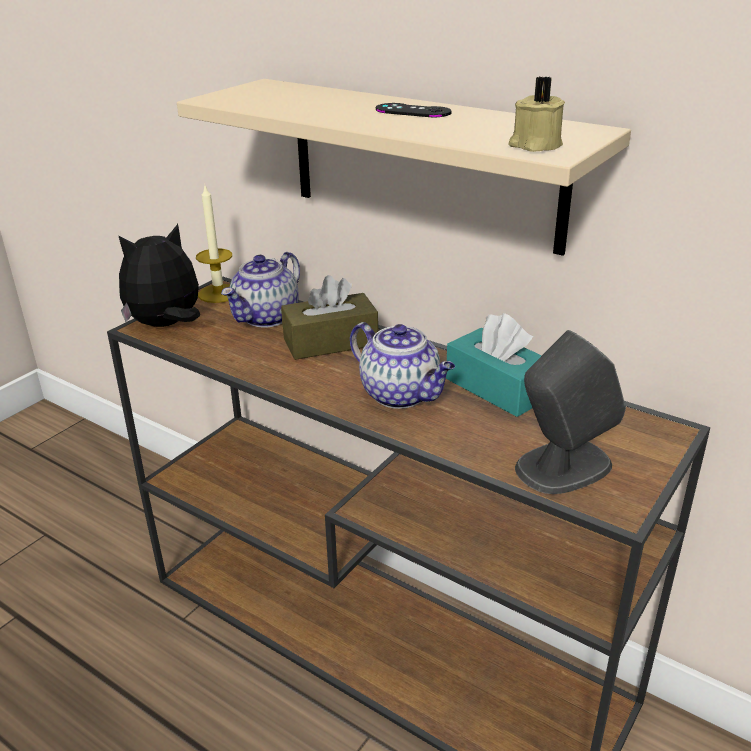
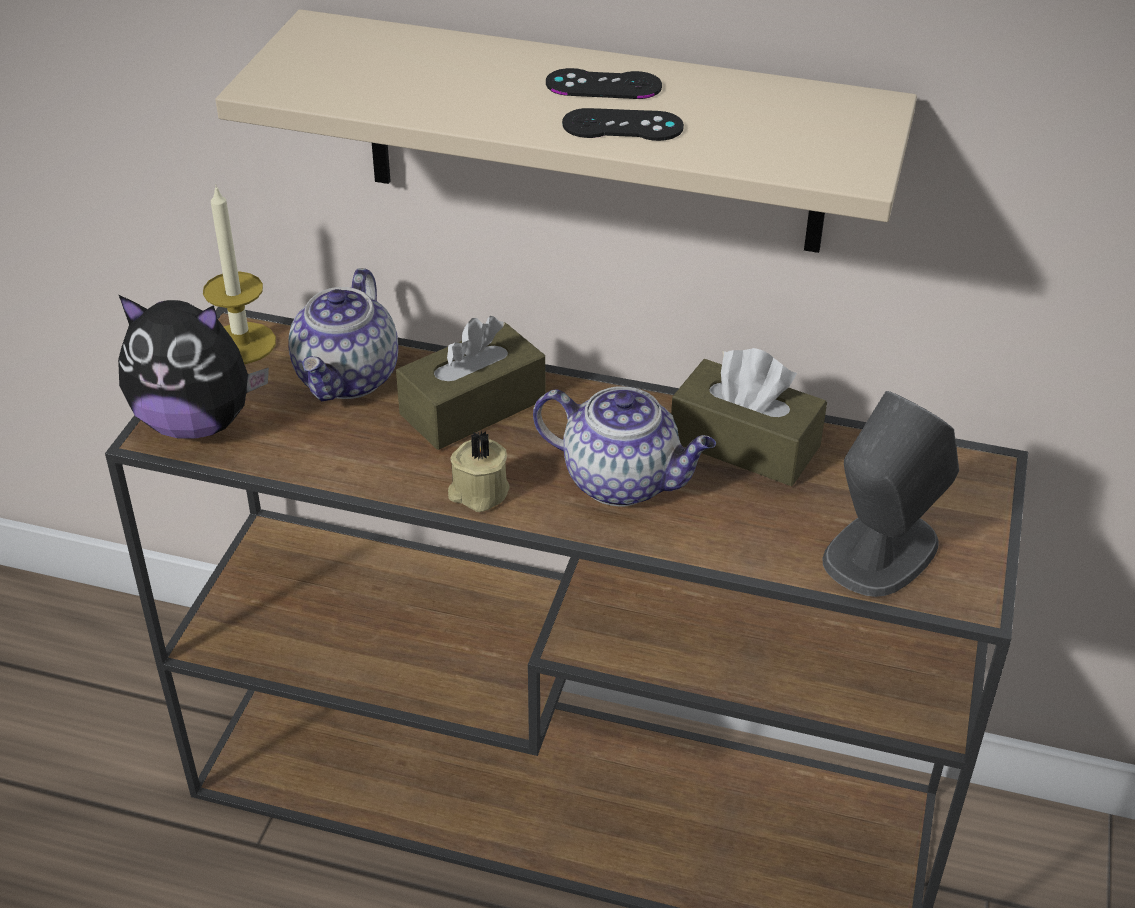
camera: 20 degrees left, 10 degrees up
plush toy [119,224,200,327] -> plush toy turned 120 degrees counterclockwise [118,295,269,439]
turquoise tissue box [446,313,542,417] -> brown tissue box [671,348,827,486]
beige candle [508,76,565,152] -> beige candle moved to [448,430,510,512]
none -> black game controller [562,108,684,141]

